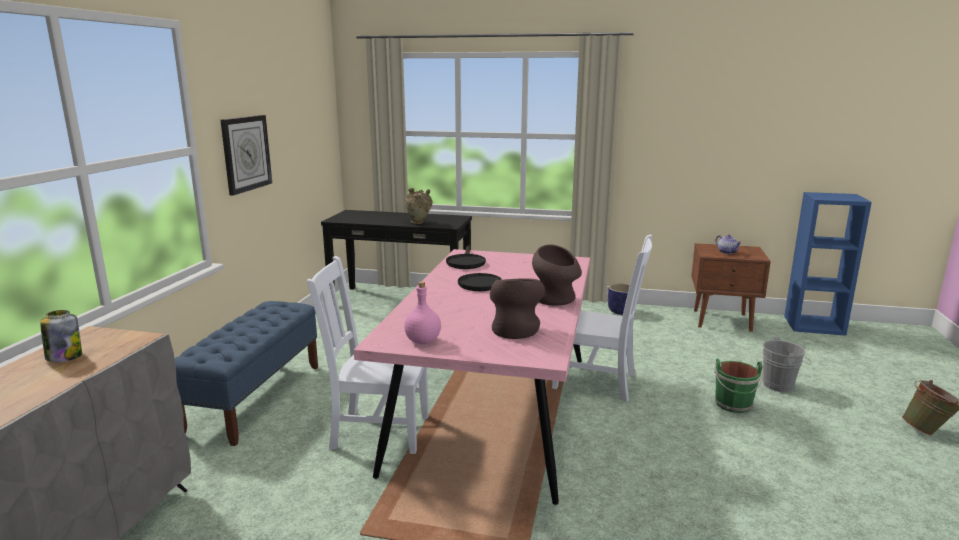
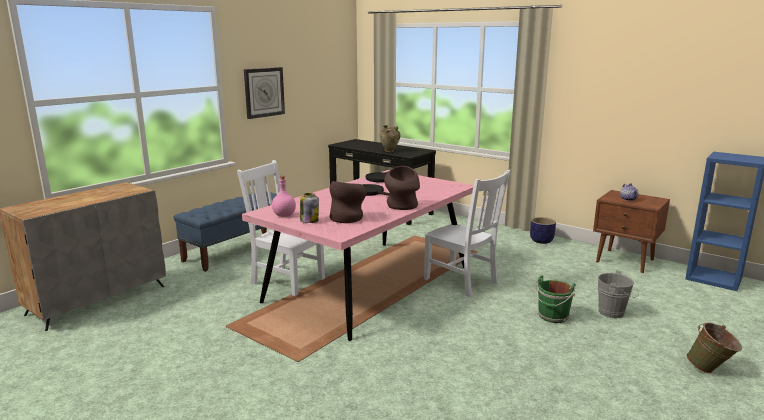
camera: 25 degrees right, 0 degrees up
jar [40,310,82,362] -> jar moved to [300,193,319,223]

